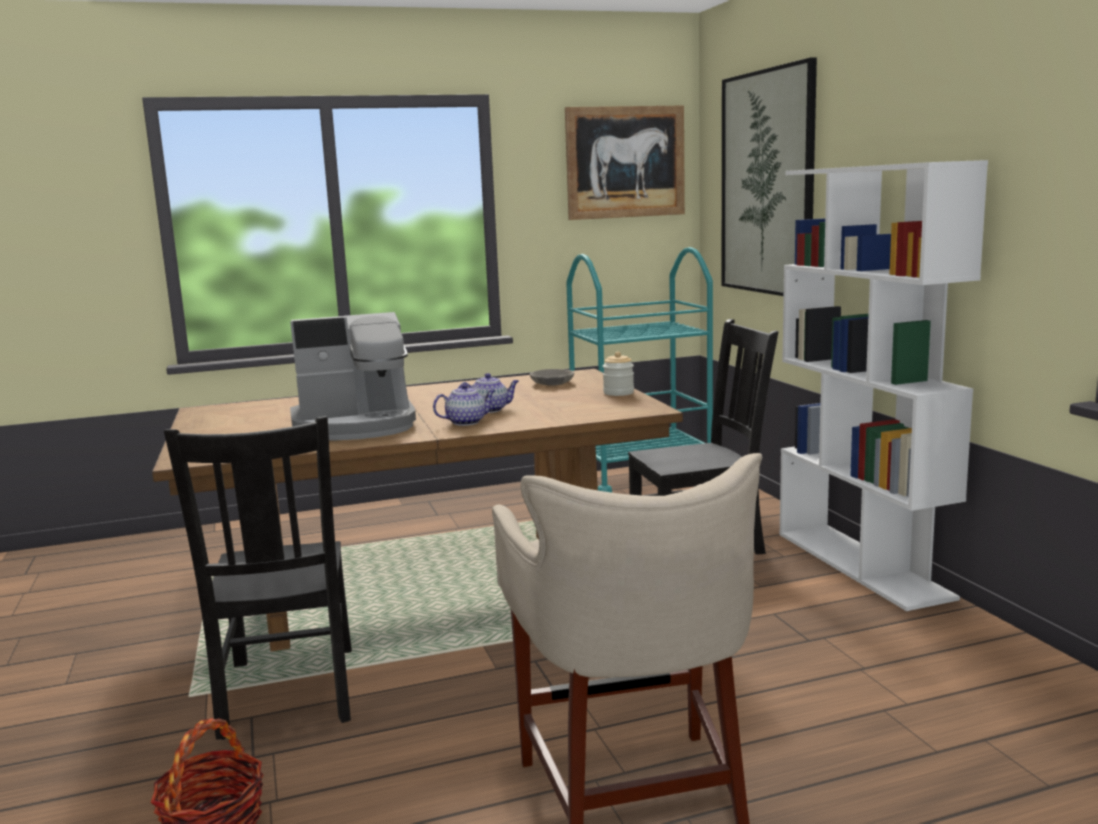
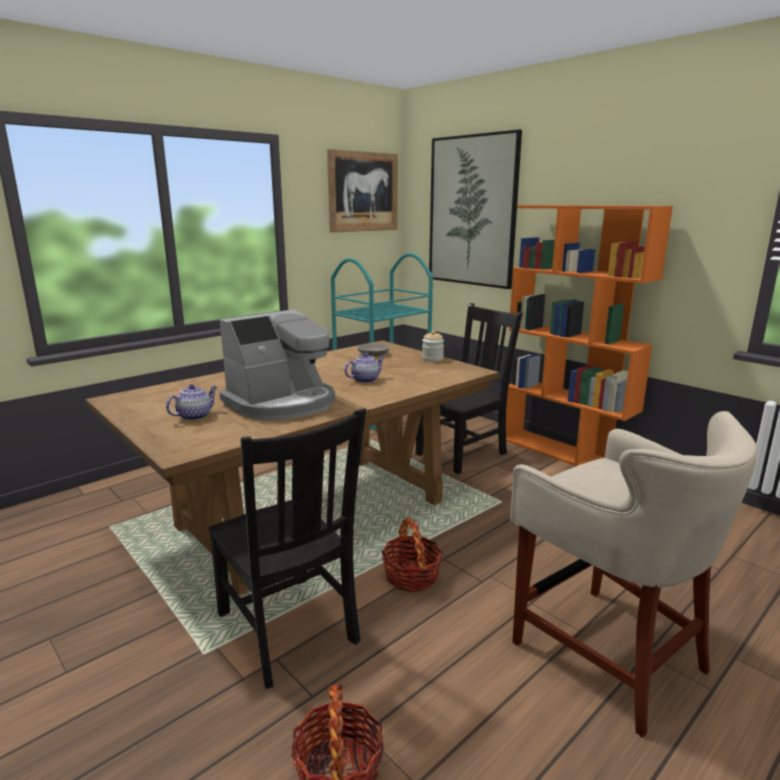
camera: 25 degrees left, 5 degrees up
teapot [433,384,496,426] -> teapot moved to [166,384,217,421]
white bookcase [779,160,988,611] -> orange bookcase [506,205,673,466]
none -> basket [381,517,443,592]

